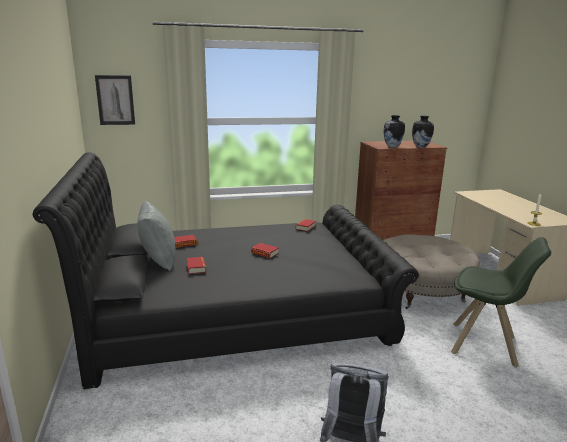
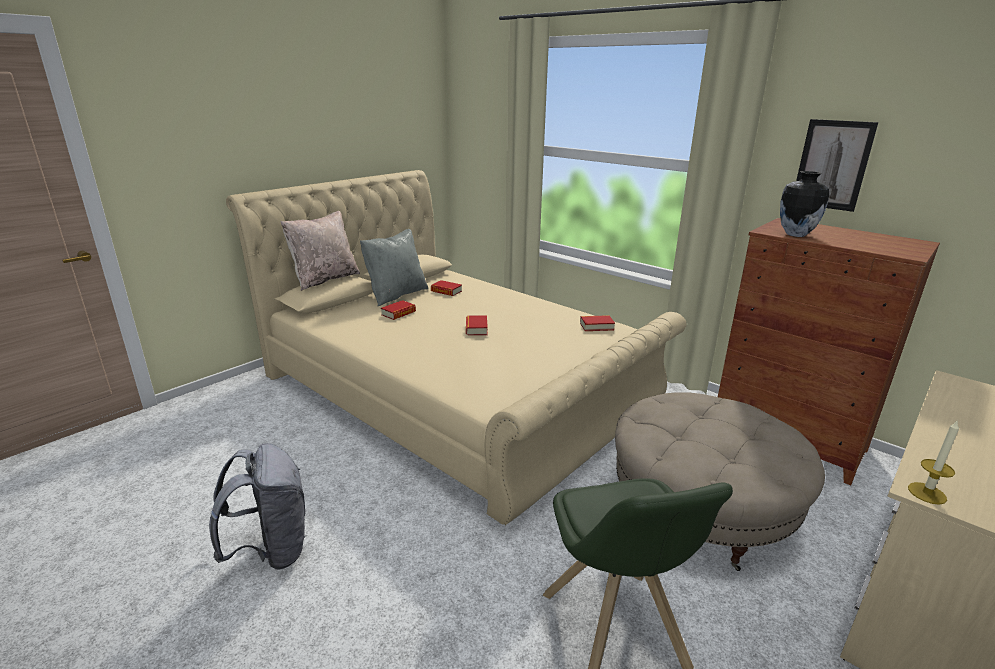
camera: 55 degrees right, 5 degrees up
black bed [32,152,419,389] -> beige bed [226,170,687,526]
picture [95,75,135,125] -> picture moved to [796,119,878,212]
vase [412,116,434,148] -> none
none -> beige pillow [281,211,360,291]

